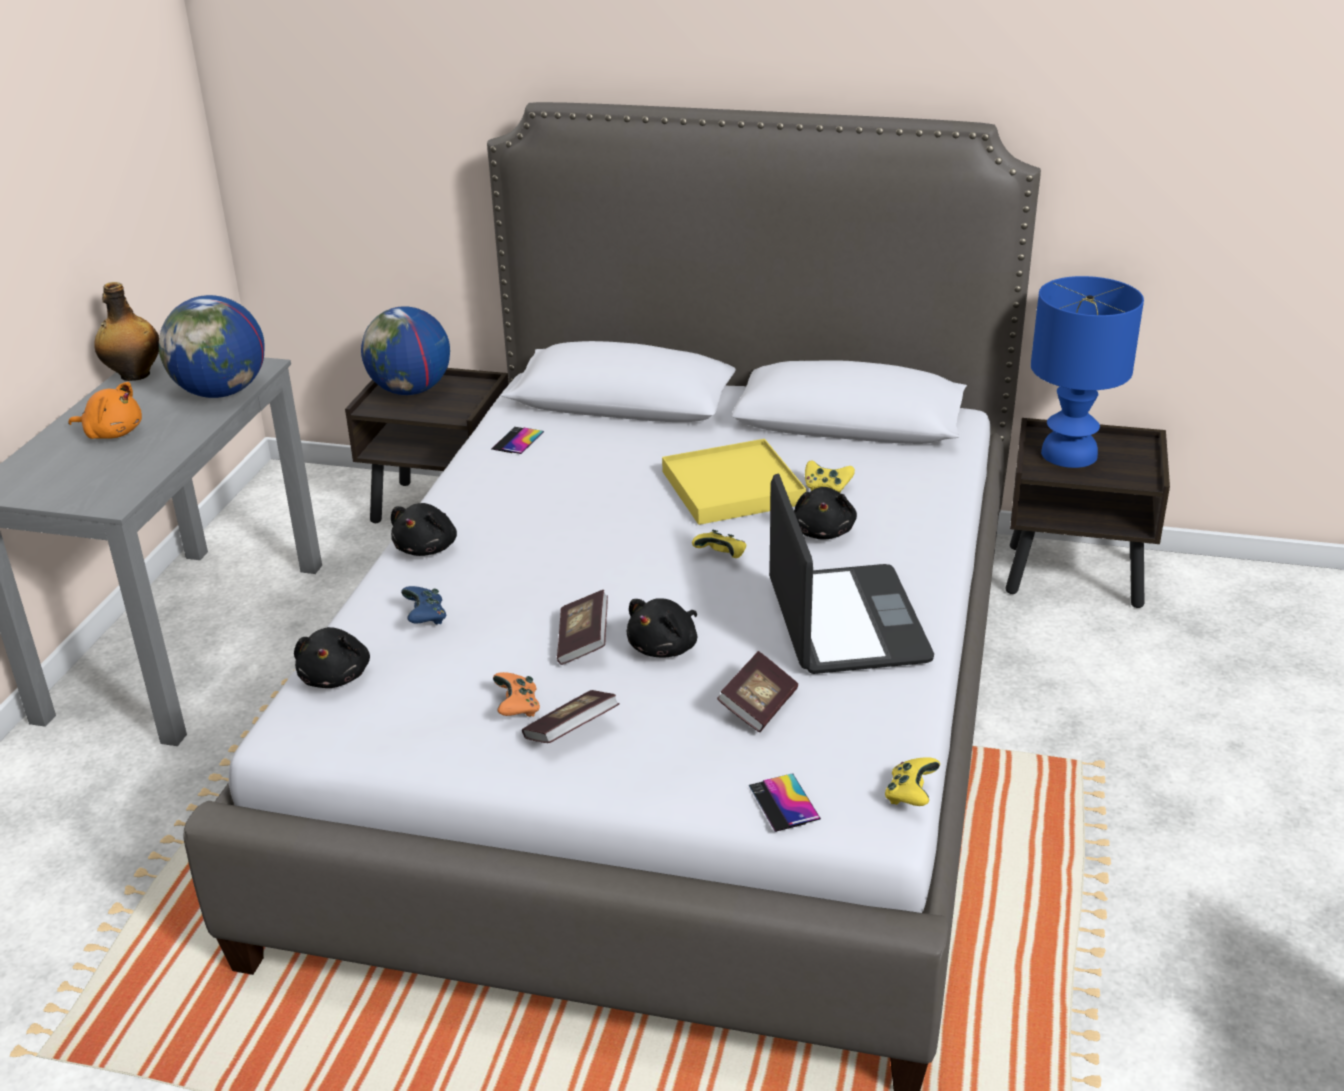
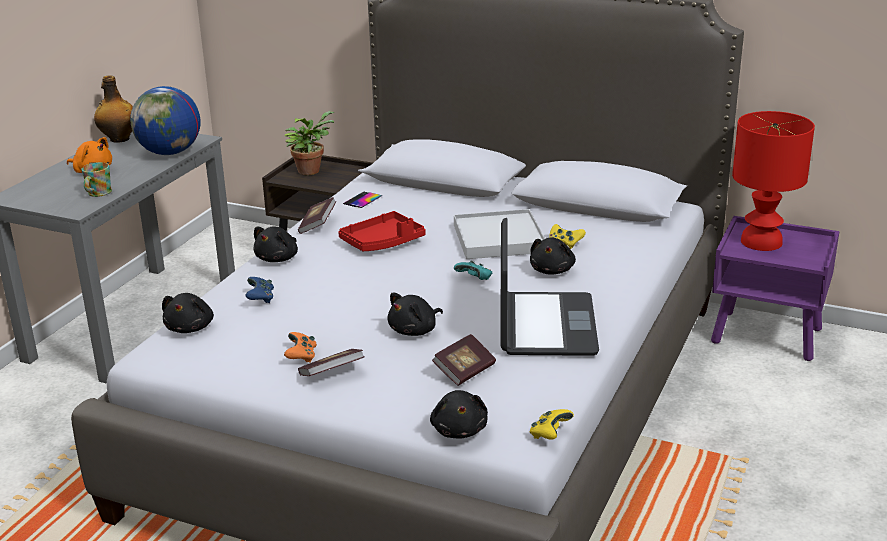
camera: 10 degrees right, 5 degrees down
globe [361,306,450,395] -> potted plant [285,111,334,175]
book [557,590,608,665] -> book moved to [298,197,336,234]
yellow tray [662,439,806,525] -> white tray [454,209,545,259]
yellow game controller [692,530,746,558] -> turquoise game controller [454,261,492,280]
phone [749,773,821,832] -> black plush toy [430,390,488,439]
brown nightstand [1005,418,1170,608] -> purple nightstand [711,216,840,361]
blue table lamp [1031,276,1144,468] -> red table lamp [732,111,815,251]
none -> mug [81,162,112,197]
none -> red tray [338,211,425,251]

